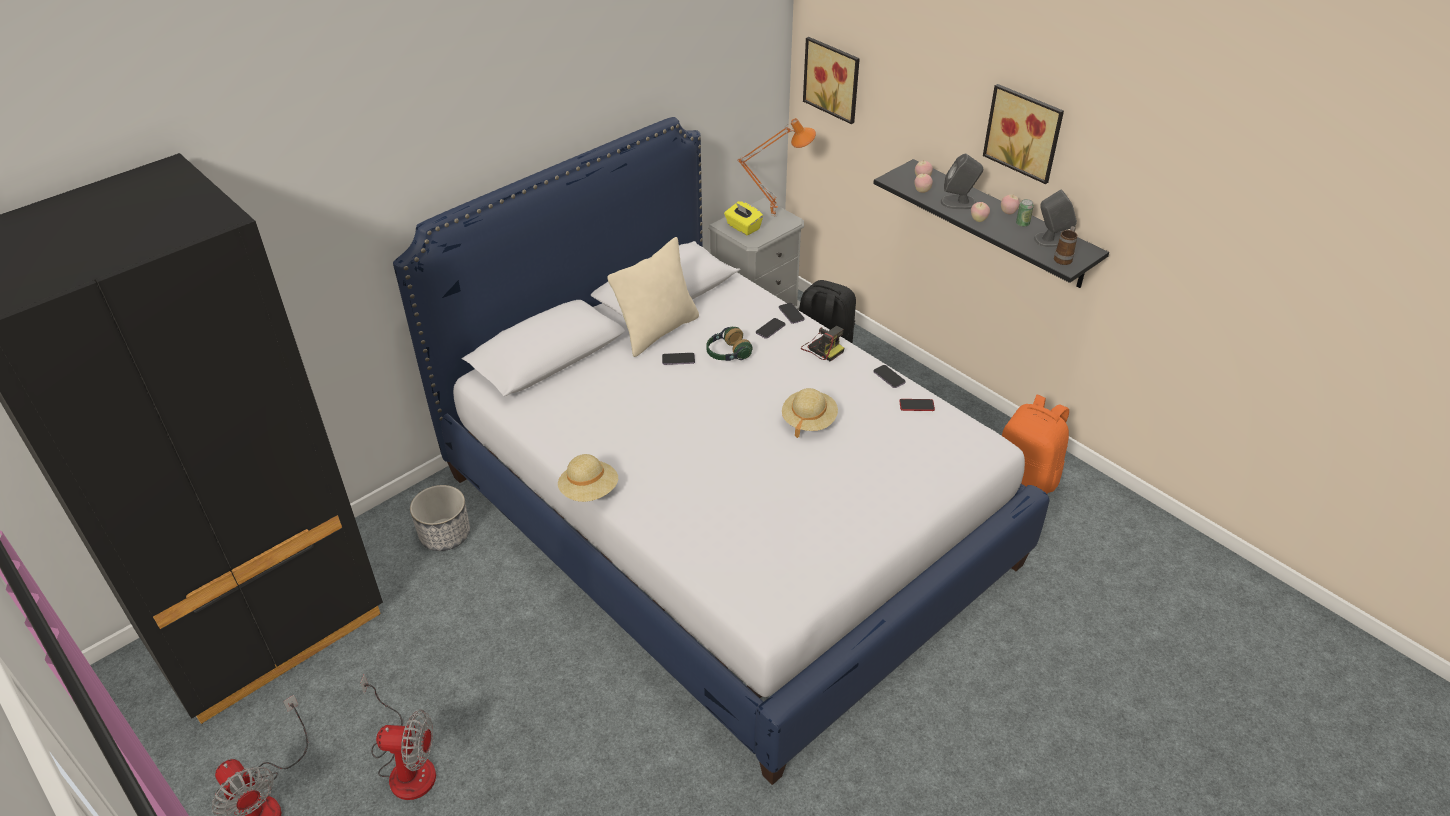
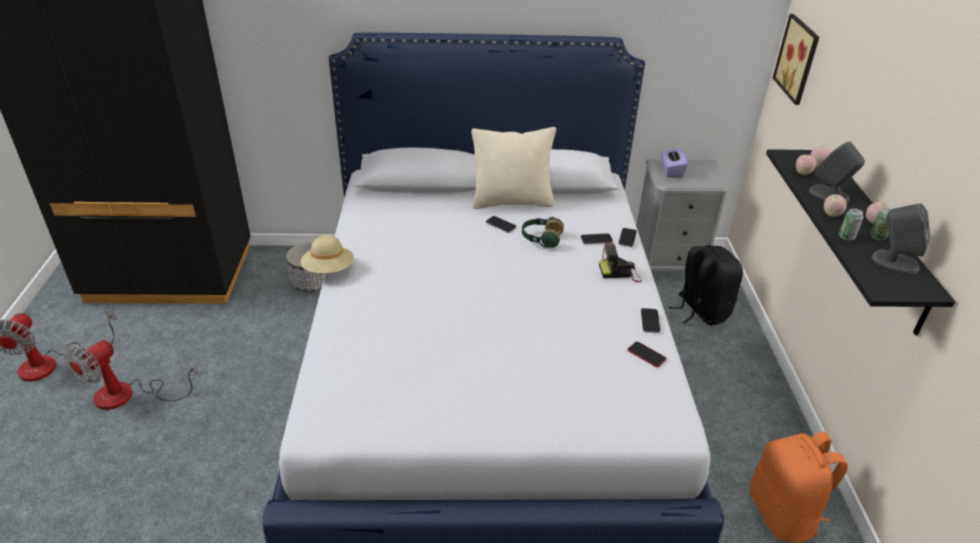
camera: 40 degrees right, 5 degrees down
fan [360,674,436,800] -> fan turned 75 degrees clockwise [64,340,198,410]
yellow tissue box [724,201,763,236] -> purple tissue box [661,148,688,177]
orange table lamp [738,118,816,216] -> none
beige hat [782,388,838,438] -> none
camera [801,326,844,361] -> camera turned 90 degrees clockwise [599,243,642,282]
picture [983,84,1064,184] -> none
mug [1054,226,1077,265] -> none
none -> can [839,208,864,241]

